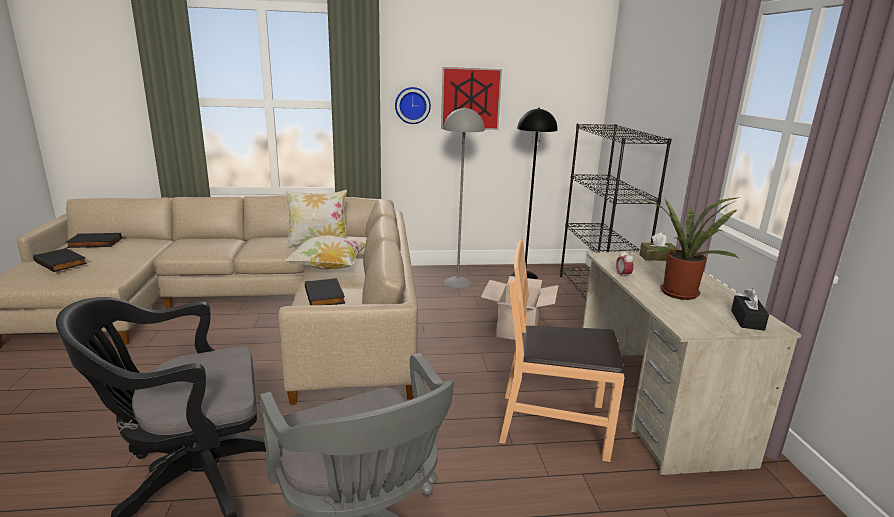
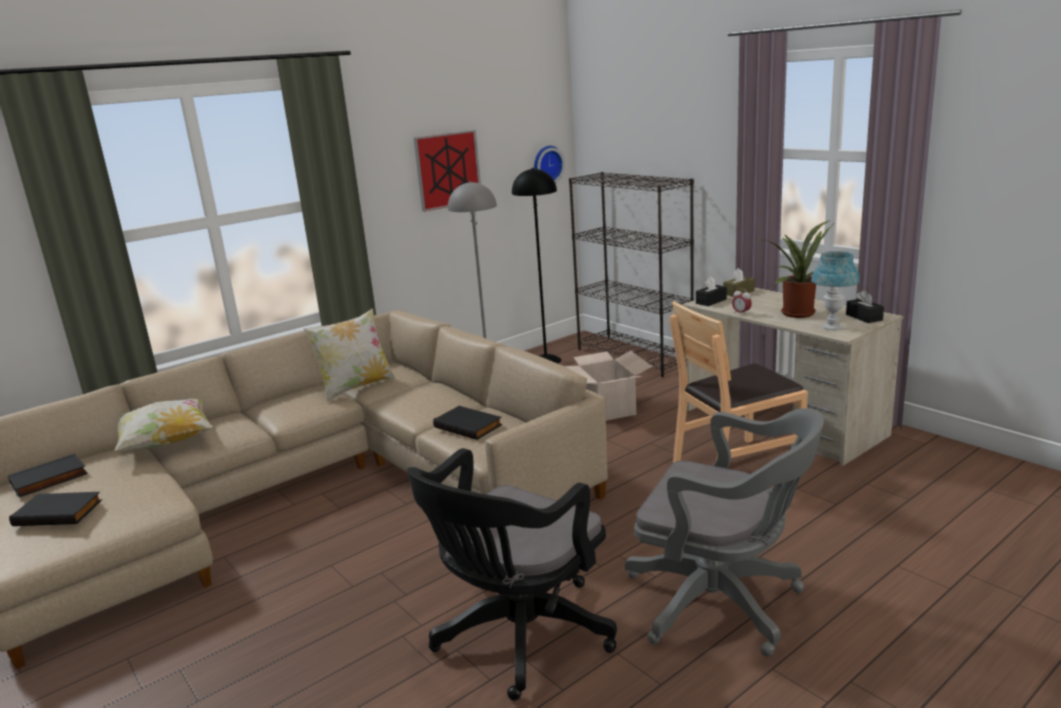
camera: 30 degrees left, 0 degrees up
pillow [284,235,365,270] -> pillow moved to [114,399,213,451]
wall clock [395,87,431,124] -> wall clock moved to [534,146,565,183]
none -> black tissue box [696,276,727,306]
none -> blue table lamp [811,251,860,330]

